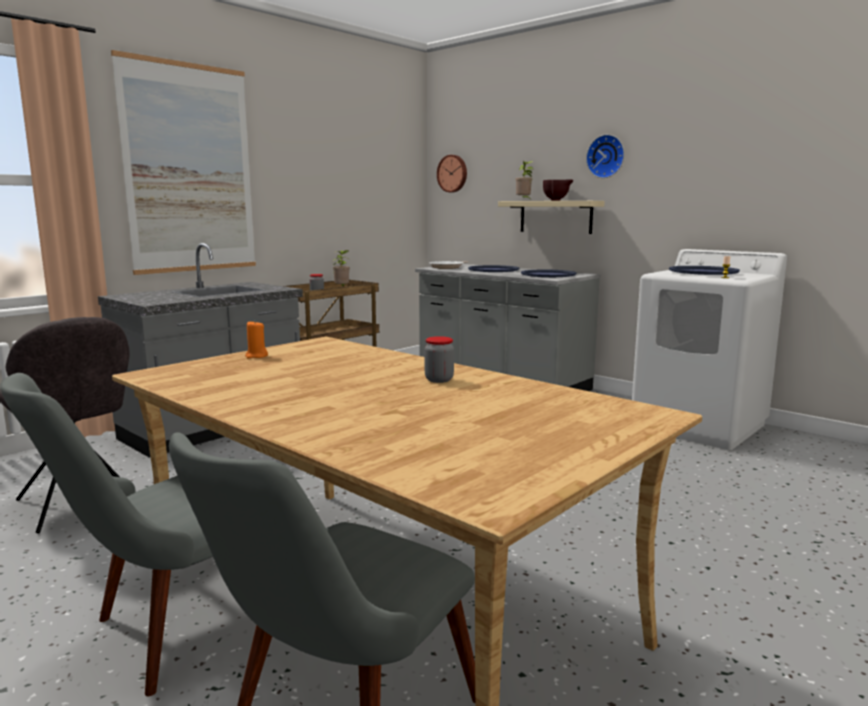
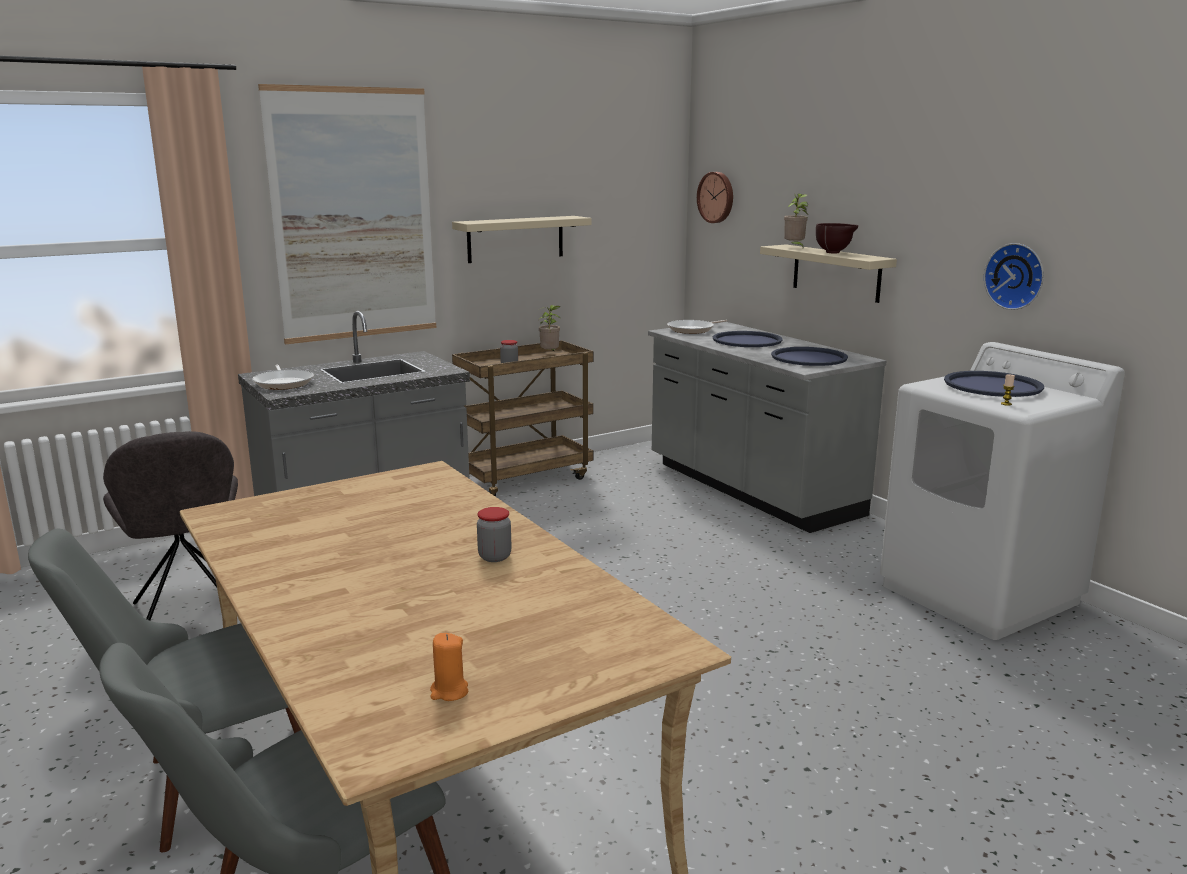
camera: 15 degrees right, 5 degrees up
orange candle [245,320,268,358] -> orange candle moved to [430,633,468,701]
wall clock [586,134,624,178] -> wall clock moved to [984,243,1044,310]
none -> frying pan [252,365,314,390]
none -> beige shelf [452,216,592,263]

